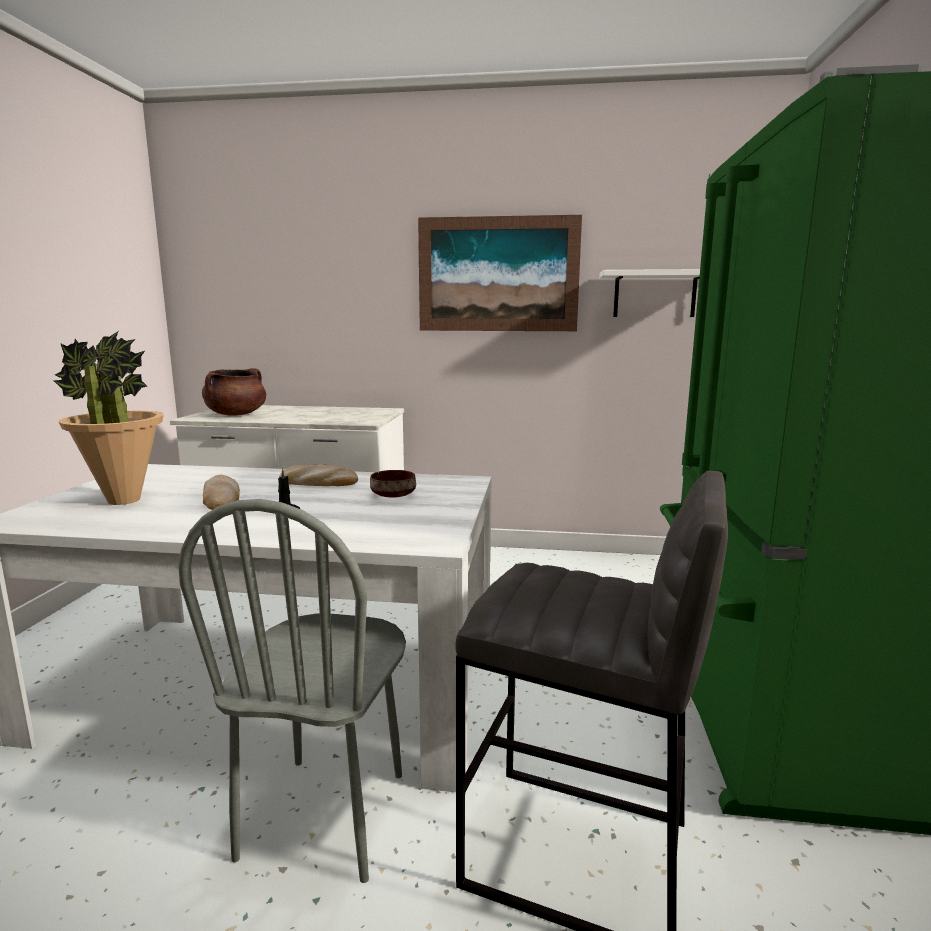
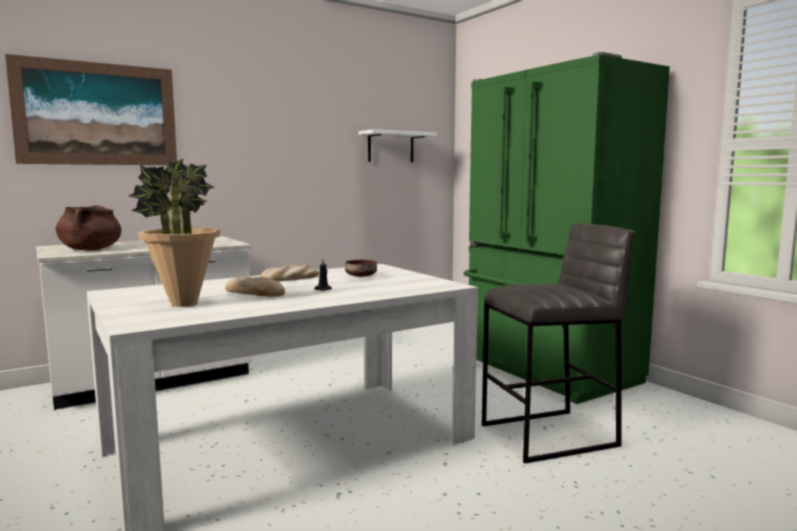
camera: 40 degrees left, 5 degrees down
grey chair [178,499,406,883] -> none
picture [418,215,582,331] -> picture moved to [5,54,177,165]

